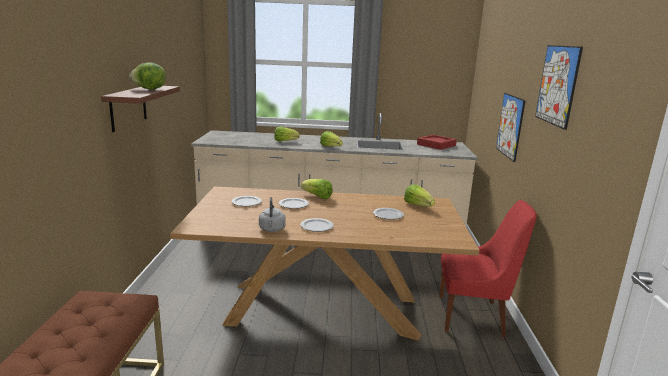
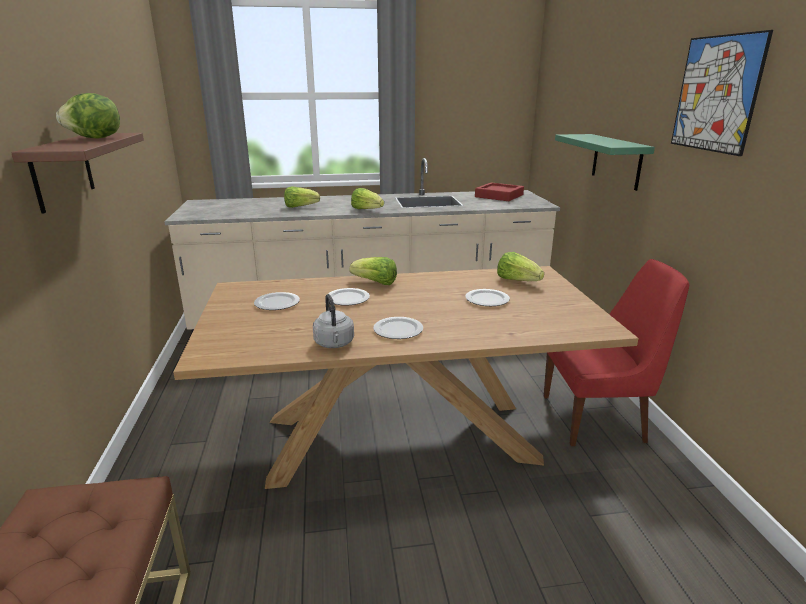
camera: 10 degrees left, 5 degrees up
picture [496,93,526,162] -> green shelf [555,134,655,191]

